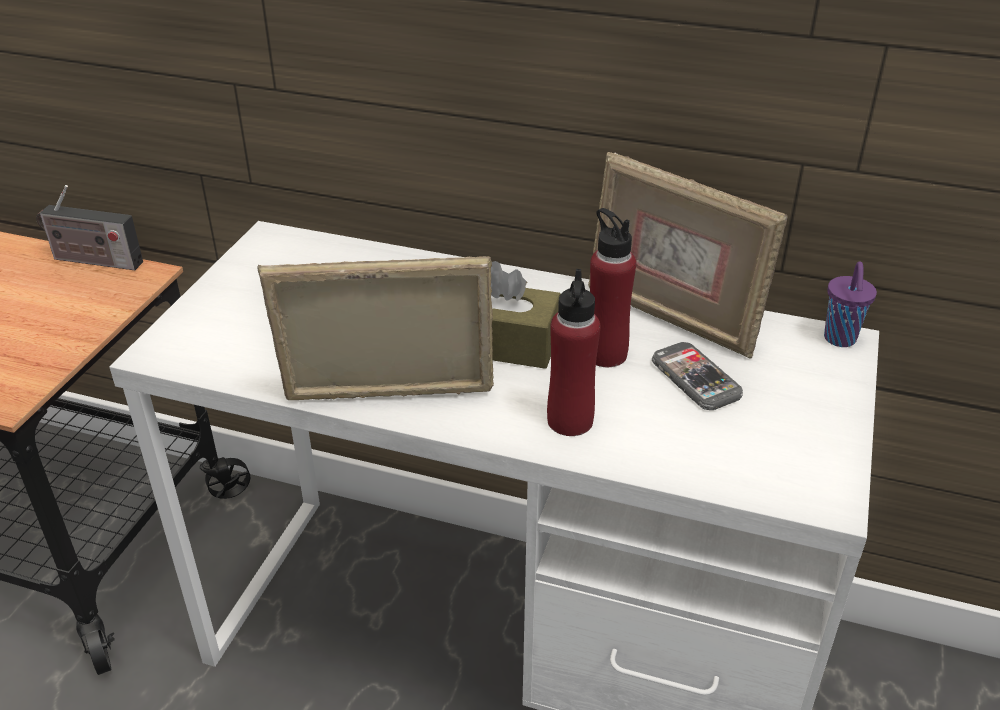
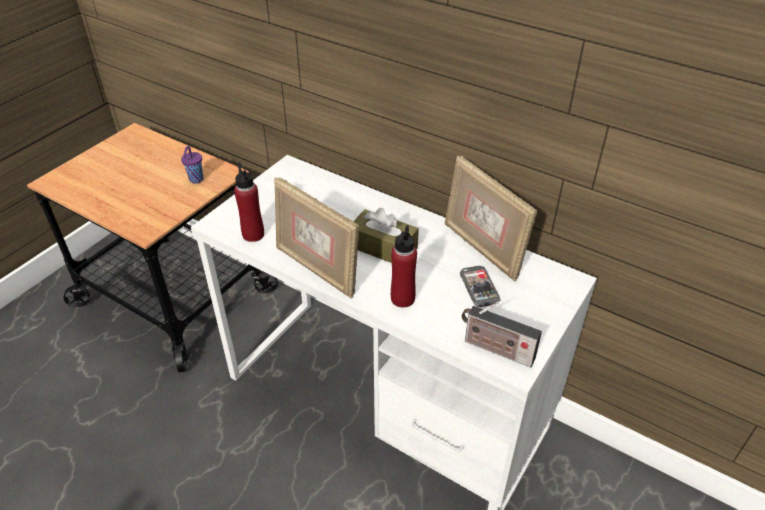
camera: 15 degrees right, 5 degrees up
radio [36,185,143,270] -> radio moved to [462,302,542,368]
picture frame [257,256,494,400] -> picture frame turned 150 degrees counterclockwise [274,177,359,298]
red bottle [590,208,636,367] -> red bottle moved to [234,162,264,242]
purple cup [824,261,877,347] -> purple cup moved to [181,146,203,184]

